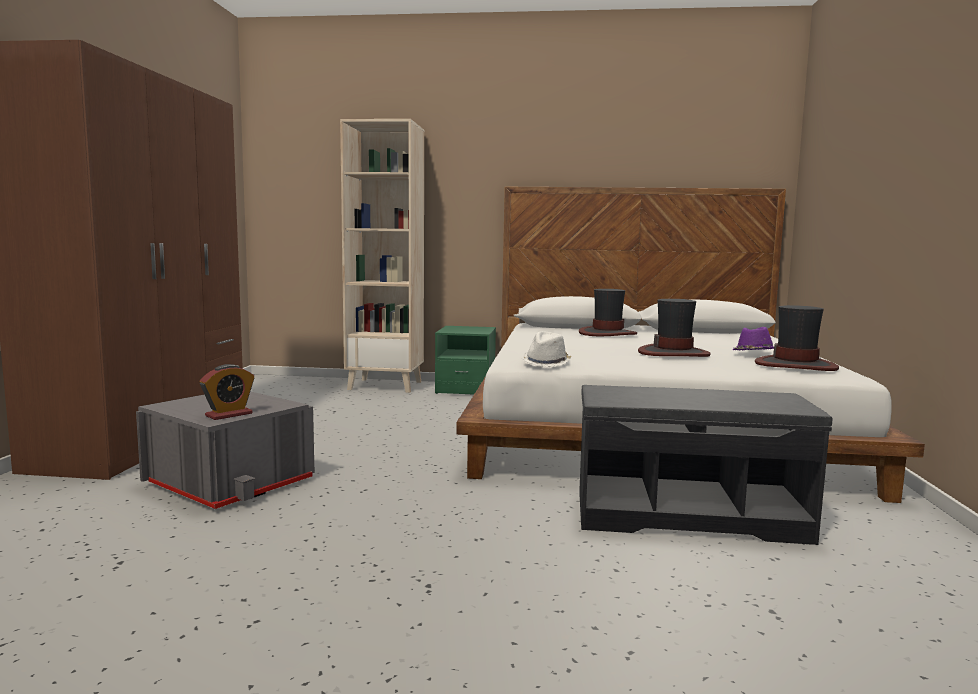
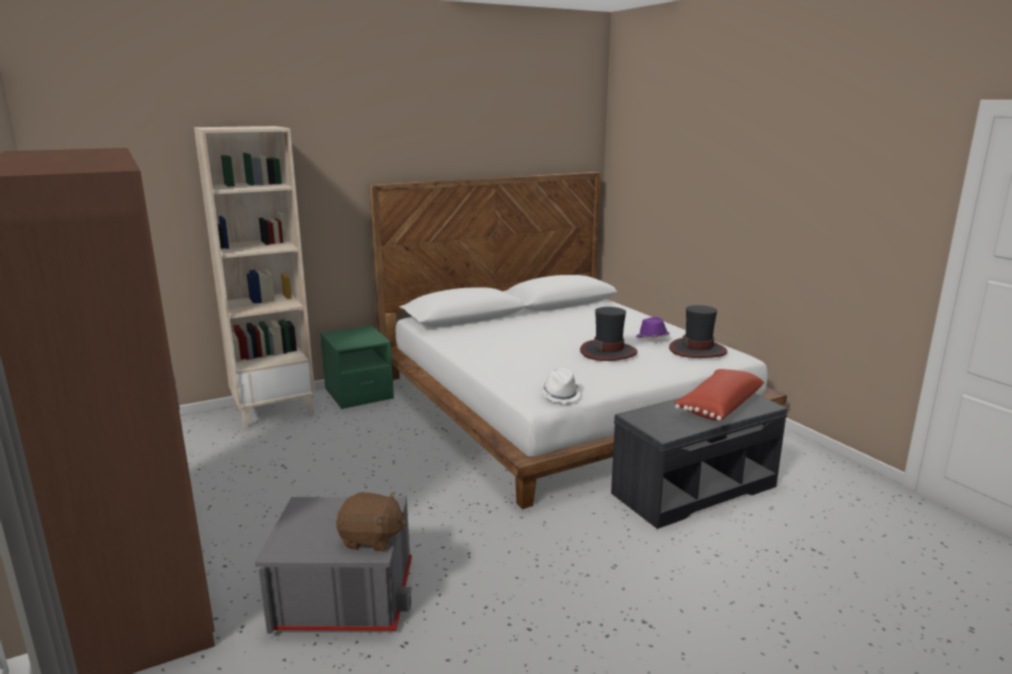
camera: 35 degrees left, 10 degrees up
alarm clock [200,364,254,420] -> brown plush toy [336,492,407,551]
hat [579,289,637,336] -> none
none -> red pillow [674,369,764,421]

